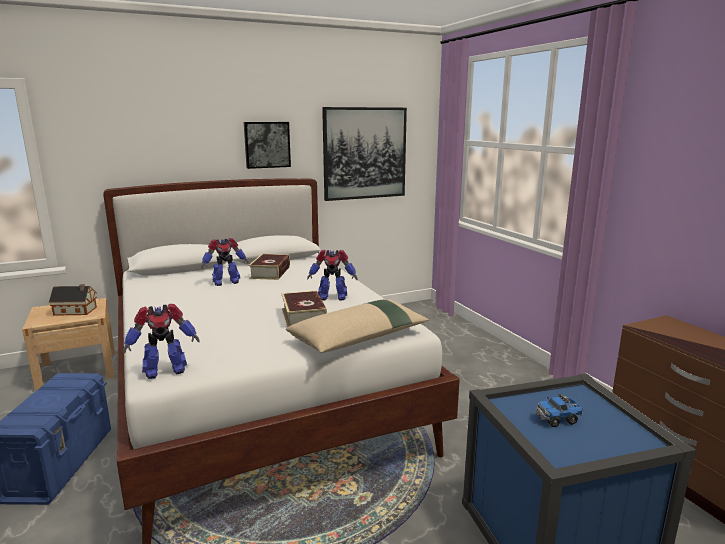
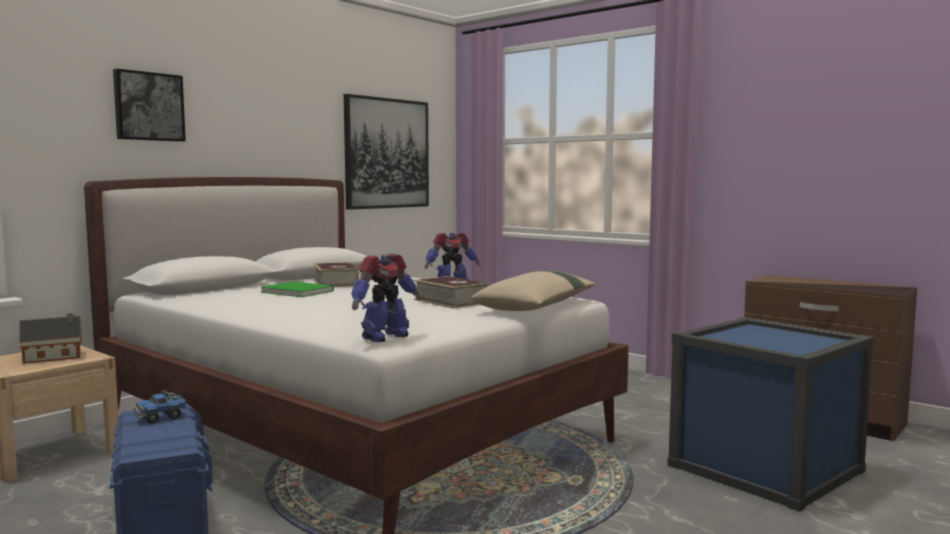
camera: 25 degrees left, 10 degrees down
toy robot [201,238,248,286] -> green book [261,281,334,297]
picture [244,122,291,169] -> picture moved to [113,69,186,142]
toy truck [536,394,583,427] -> toy truck moved to [133,390,187,424]

